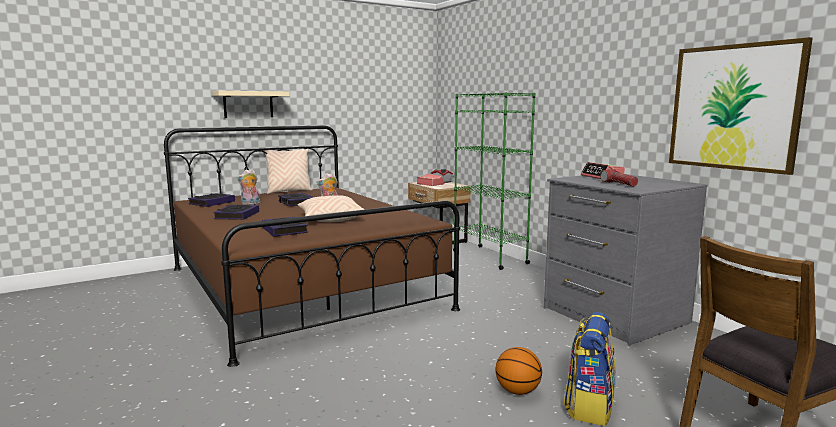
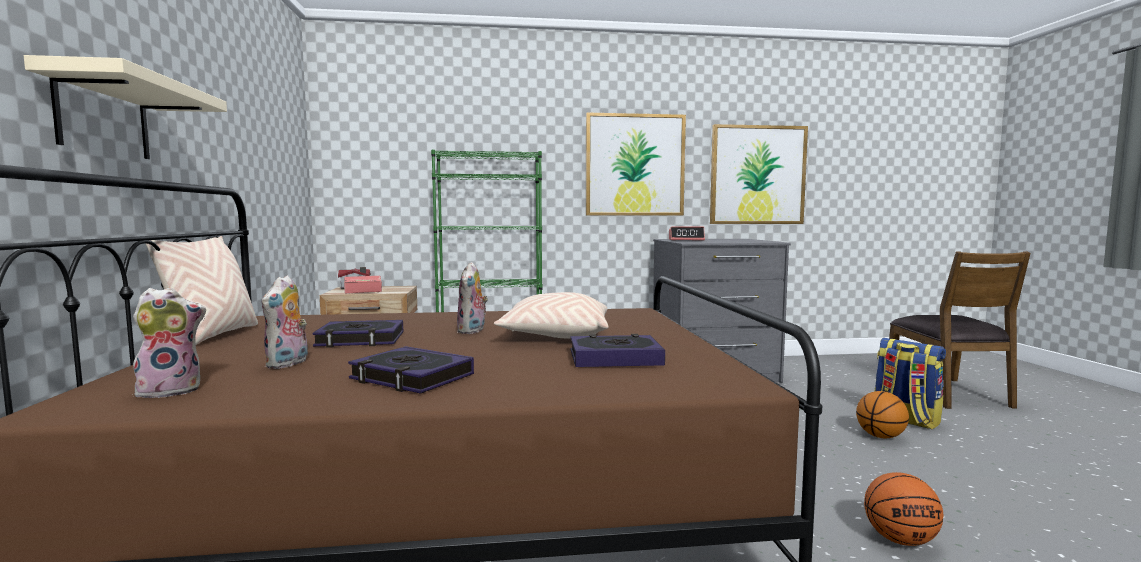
camera: 65 degrees left, 5 degrees down
book [188,193,235,207] -> plush toy [131,288,206,398]
flashlight [600,169,638,186] -> none
none -> picture [586,112,686,215]
none -> basketball [864,472,943,546]

